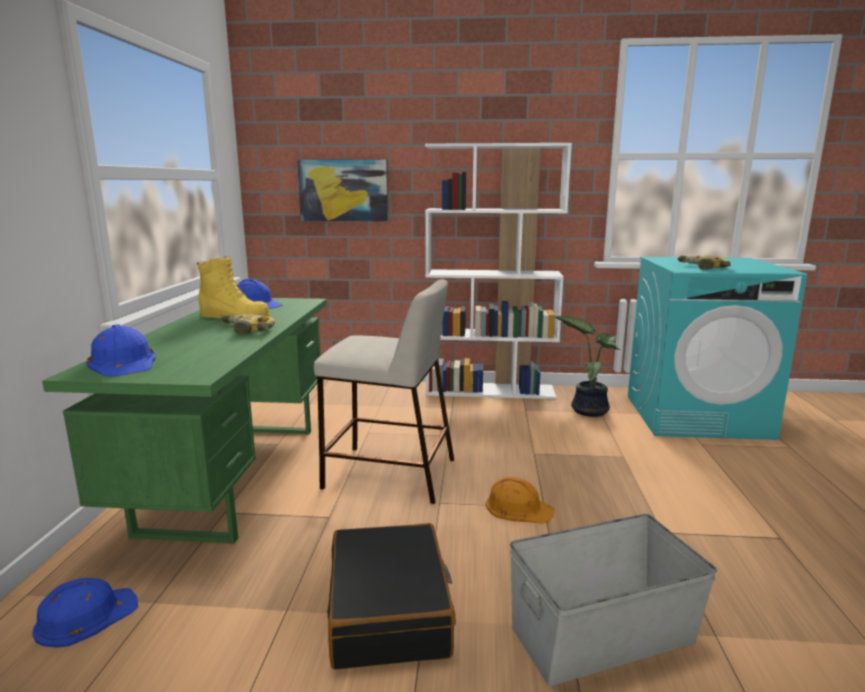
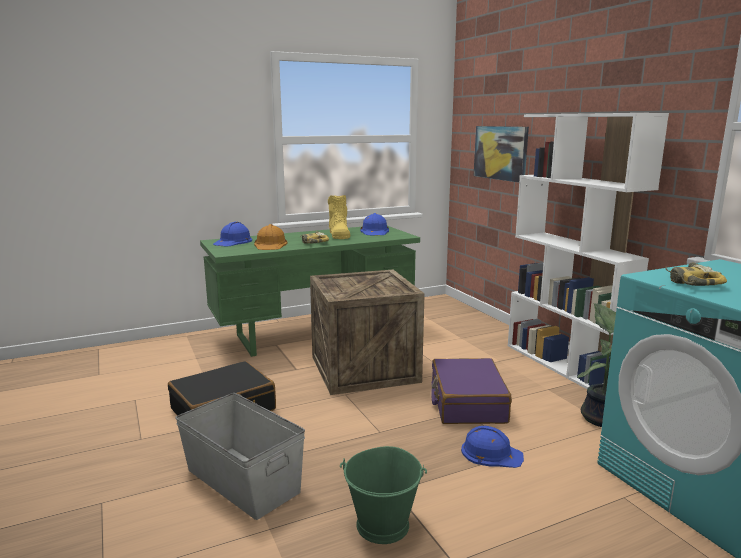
camera: 60 degrees right, 0 degrees up
blue hard hat [32,578,138,648] -> blue hard hat moved to [461,426,524,468]
beige stool [314,279,454,504] -> crate [310,270,425,395]
orange hard hat [486,477,554,524] -> orange hard hat moved to [254,224,287,250]
none -> green bucket [340,446,427,544]
none -> purple suitcase [431,358,512,424]

